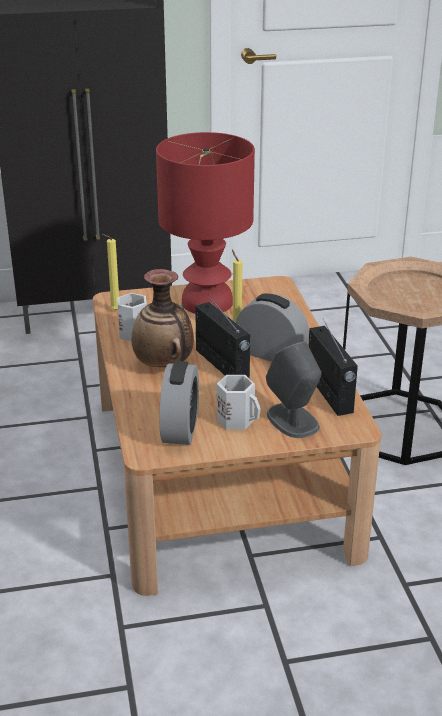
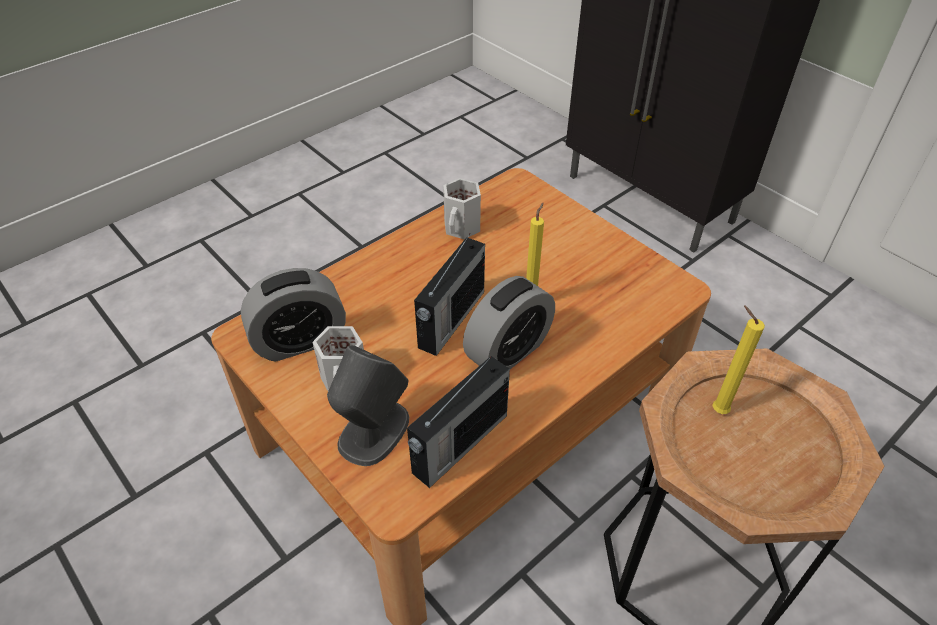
camera: 60 degrees right, 15 degrees up
yellow candle [102,234,119,311] -> yellow candle moved to [712,305,765,414]
vase [132,269,194,367] -> none
red table lamp [156,132,255,314] -> none
alarm clock [236,293,309,362] -> alarm clock turned 45 degrees clockwise [463,276,555,369]

